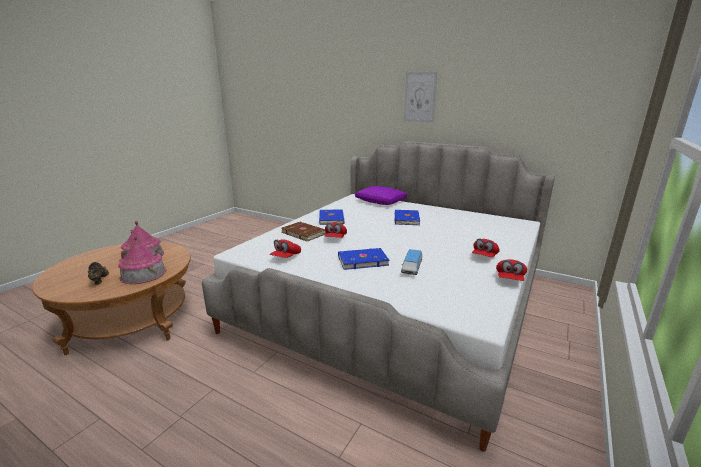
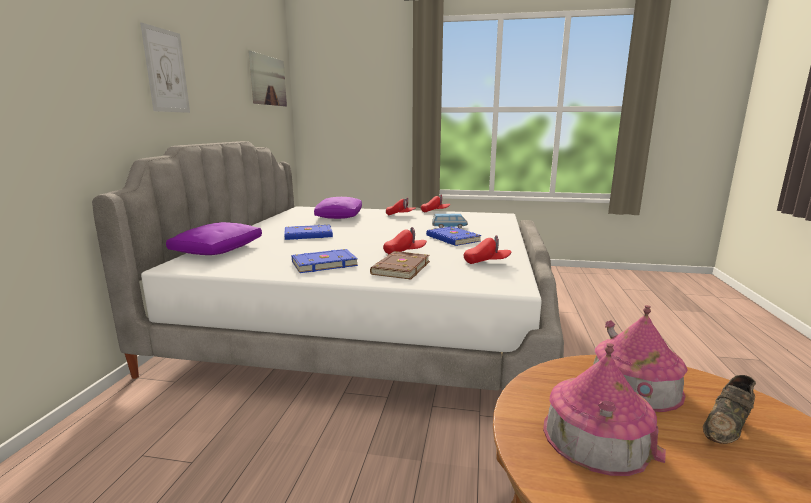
camera: 110 degrees left, 5 degrees down
none -> picture [248,51,287,107]
none -> purple pillow [314,197,362,219]

